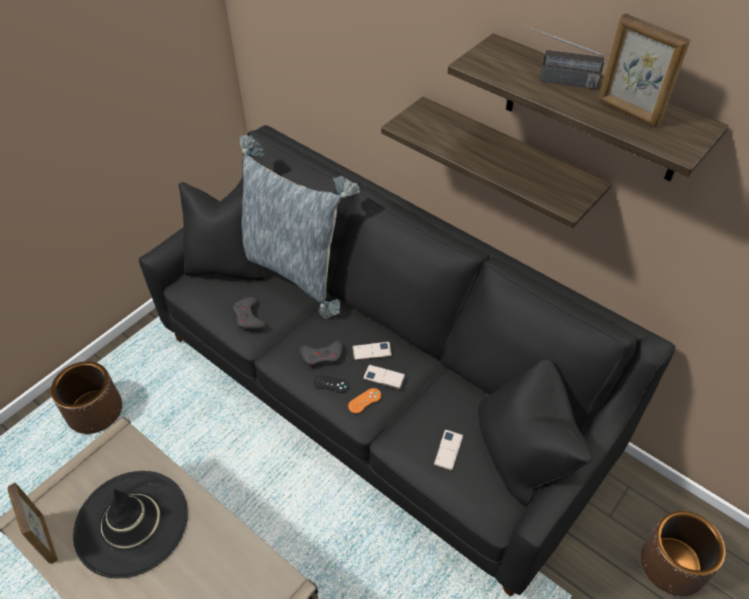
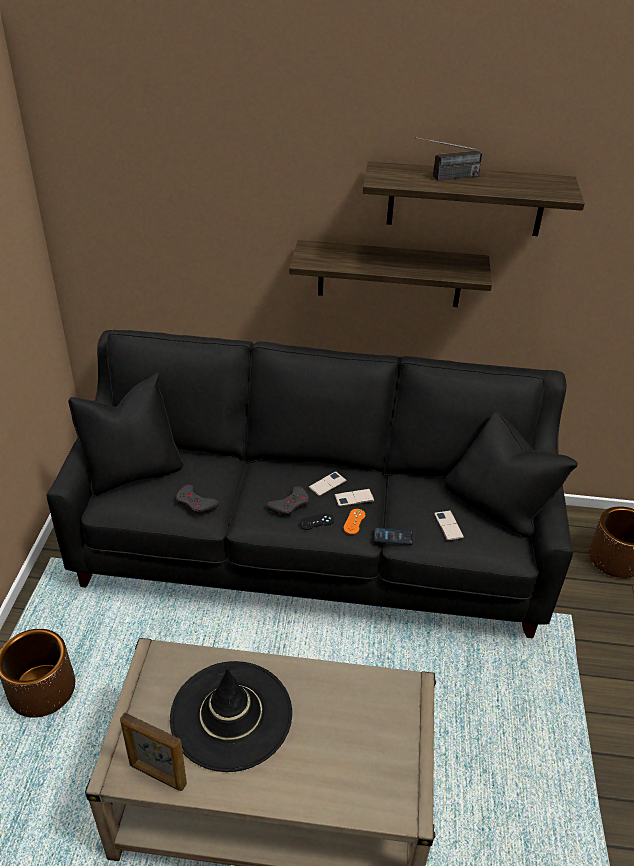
camera: 35 degrees left, 10 degrees down
pillow [240,135,360,319] -> none
picture frame [598,13,690,127] -> none
none -> phone [374,527,413,545]

